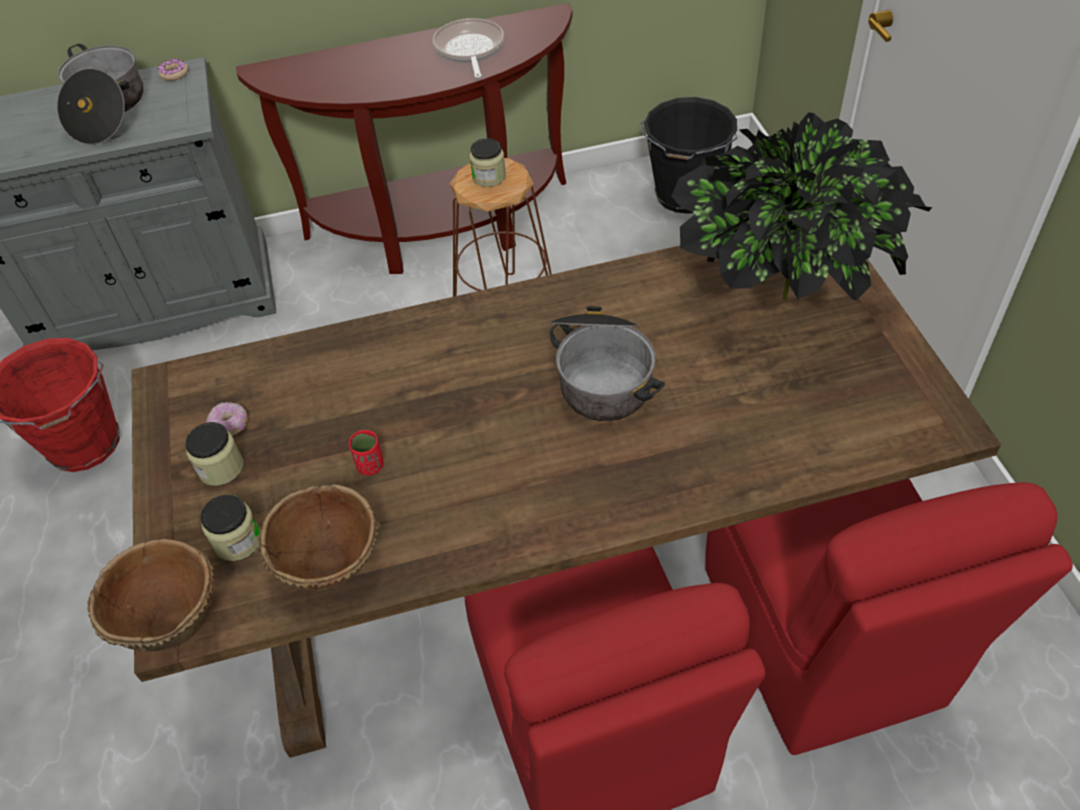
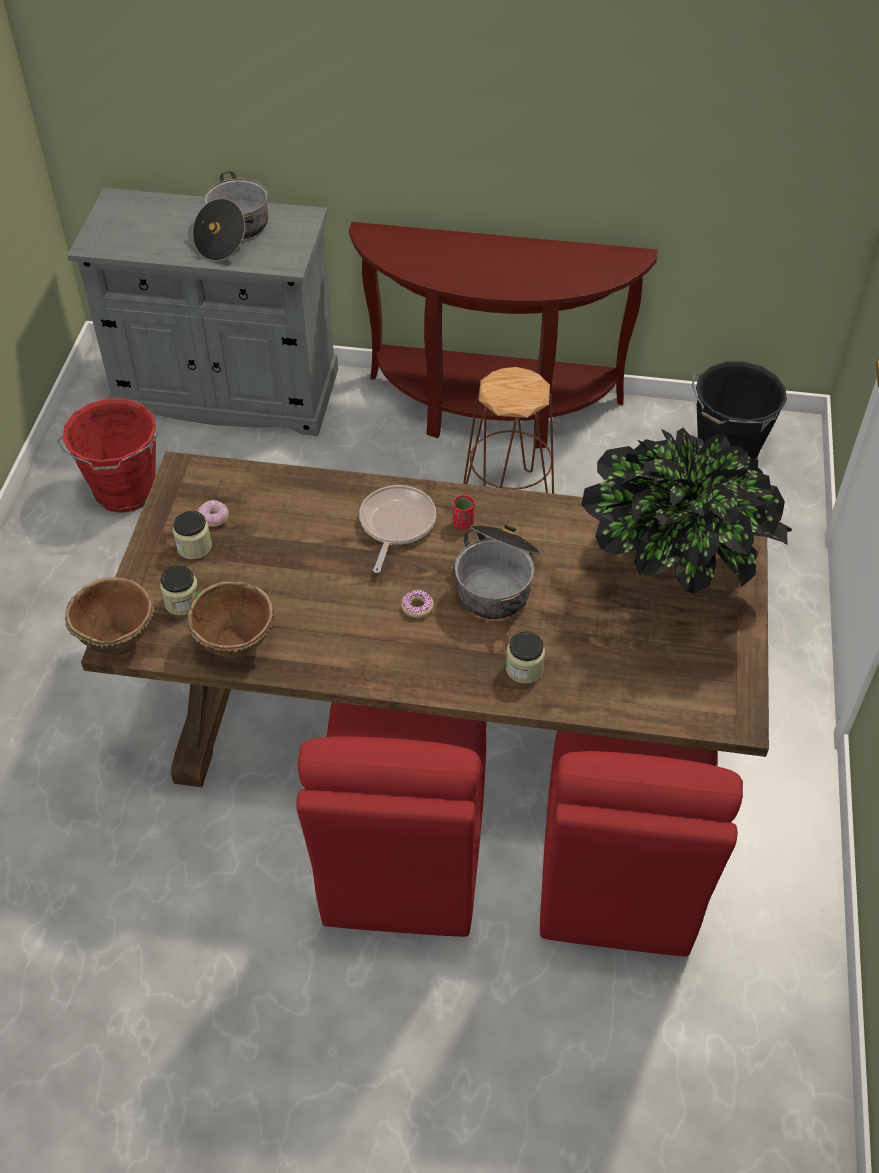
camera: 20 degrees right, 0 degrees up
donut [158,59,188,81] -> donut moved to [401,590,434,618]
red cup [349,430,384,475] -> red cup moved to [453,495,475,529]
frying pan [433,18,504,78] -> frying pan moved to [359,485,436,573]
jar [470,138,506,187] -> jar moved to [506,631,545,684]

